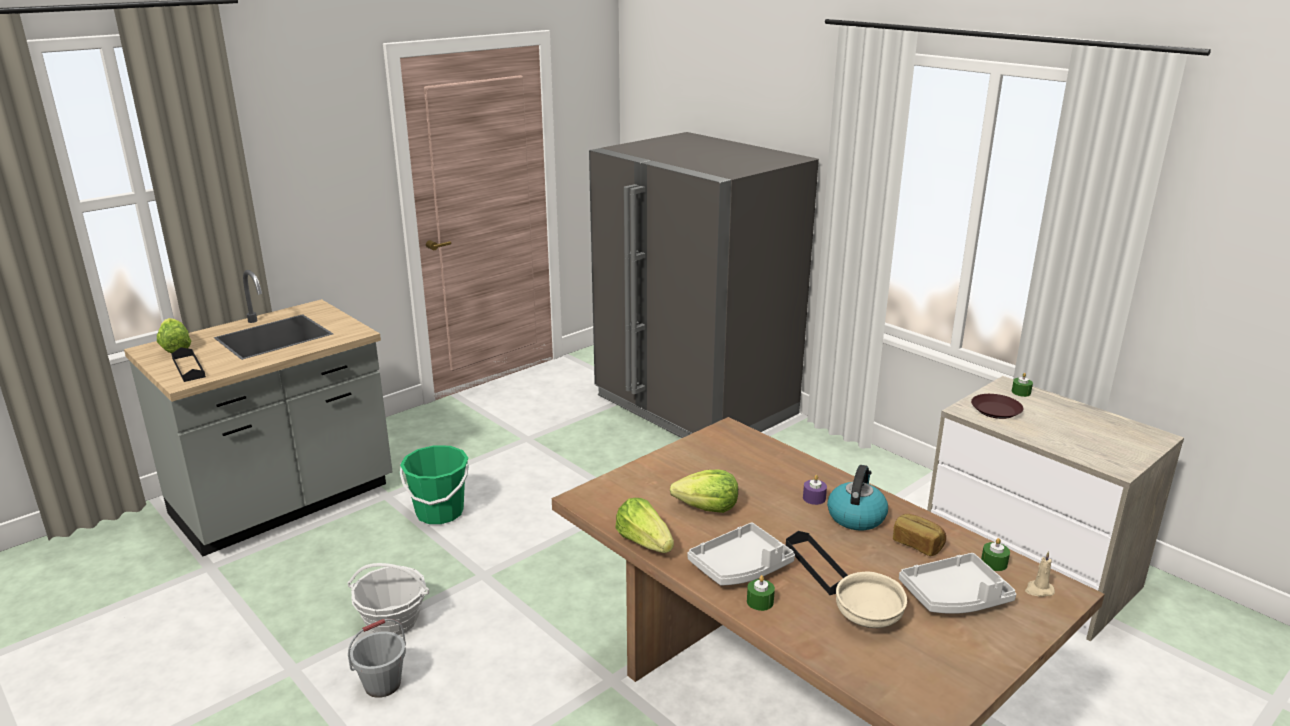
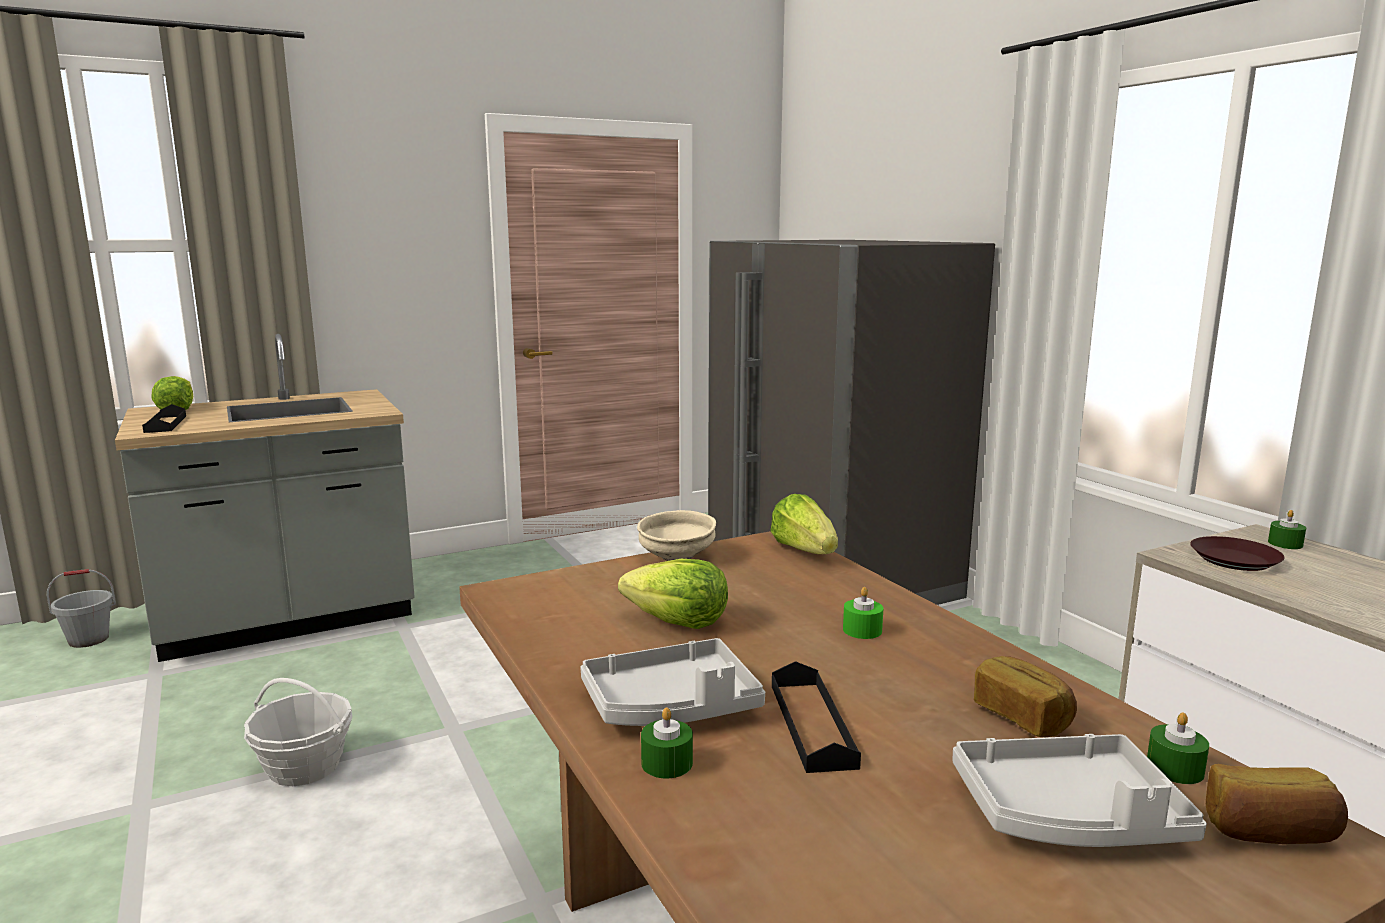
camera: 15 degrees right, 10 degrees down
grey bucket [348,619,406,698] -> grey bucket moved to [47,569,116,648]
green bucket [400,445,469,524] -> none
lettuce [615,498,674,553] -> lettuce moved to [770,494,838,554]
purple candle [803,475,827,505] -> green candle [843,587,883,639]
kettle [827,465,888,530] -> none
beige bowl [836,571,907,628] -> beige bowl moved to [637,510,716,561]
beige candle [1025,551,1055,597] -> bread [1206,764,1348,844]

